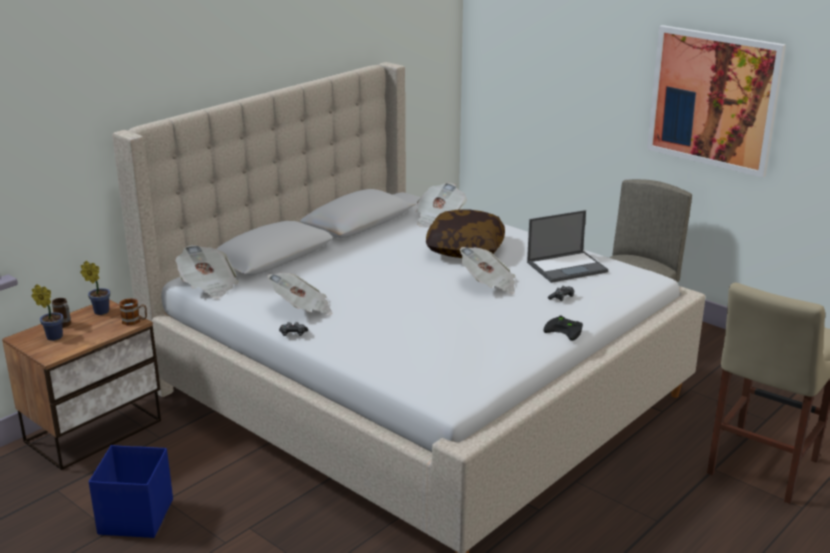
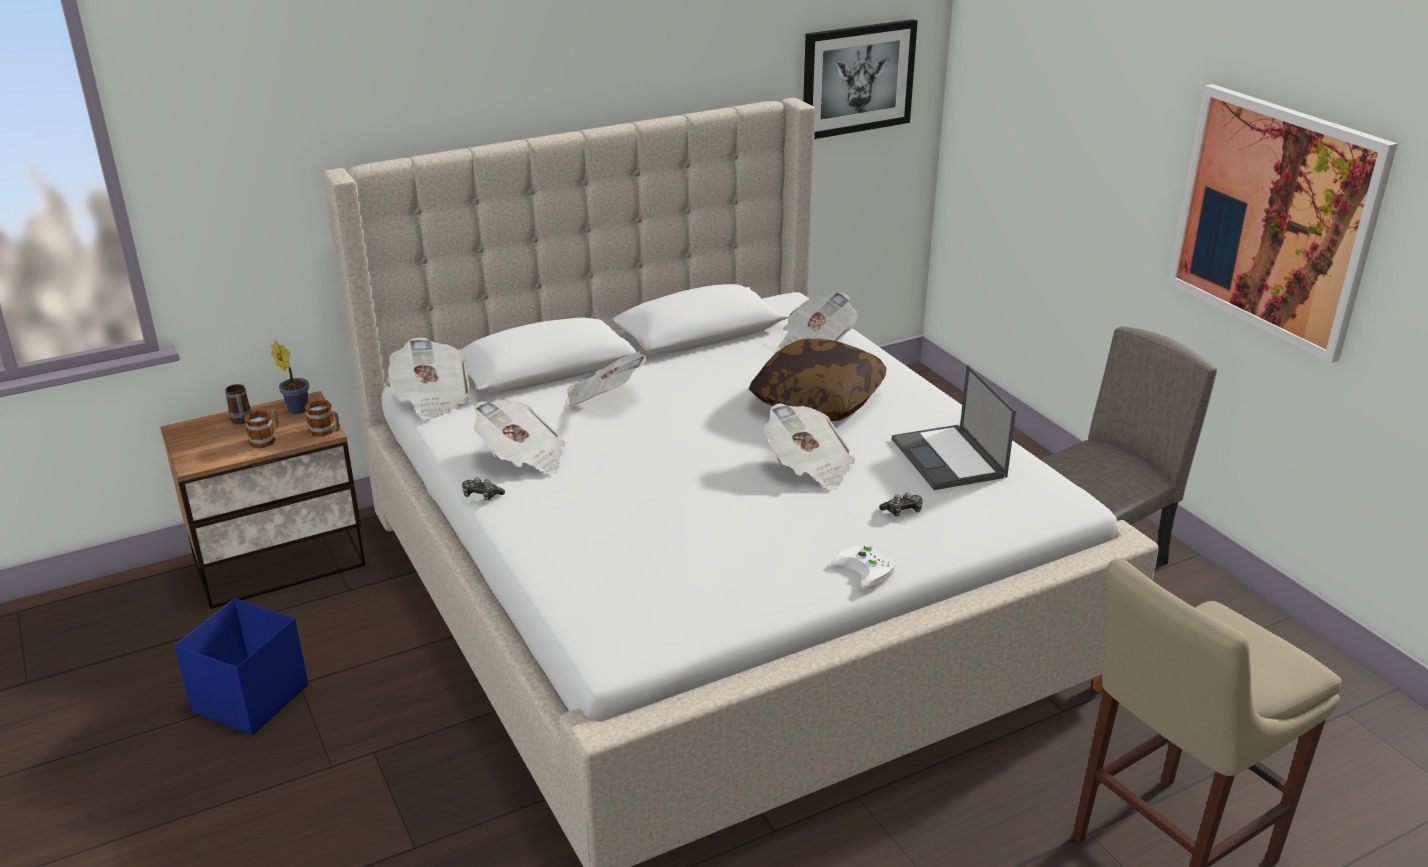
camera: 20 degrees right, 5 degrees up
potted plant [31,284,64,341] -> none
laptop [527,210,608,283] -> laptop turned 75 degrees clockwise [892,364,1016,490]
black game controller [543,315,583,341] -> white game controller [831,544,896,590]
none -> mug [244,409,279,448]
none -> newspaper [567,351,646,407]
none -> picture [803,19,918,139]

